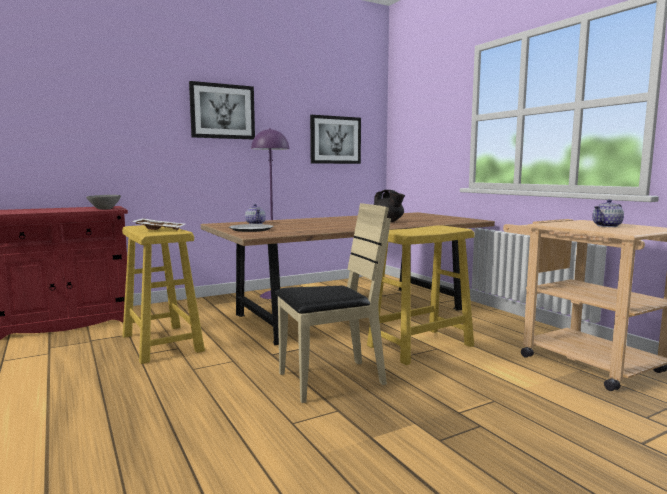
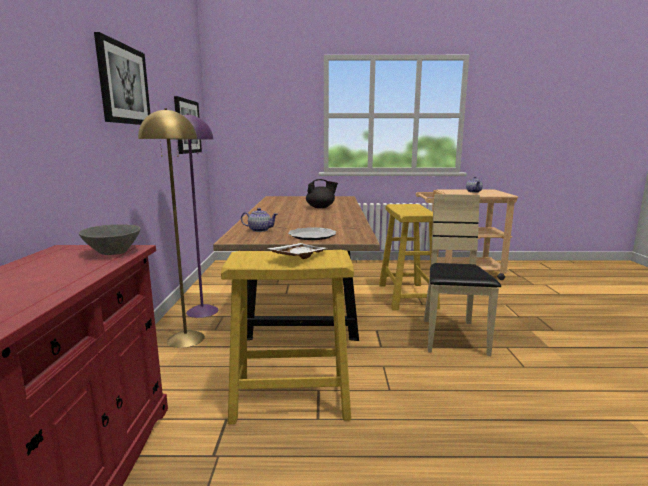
camera: 60 degrees left, 5 degrees up
none -> yellow floor lamp [138,108,205,348]

